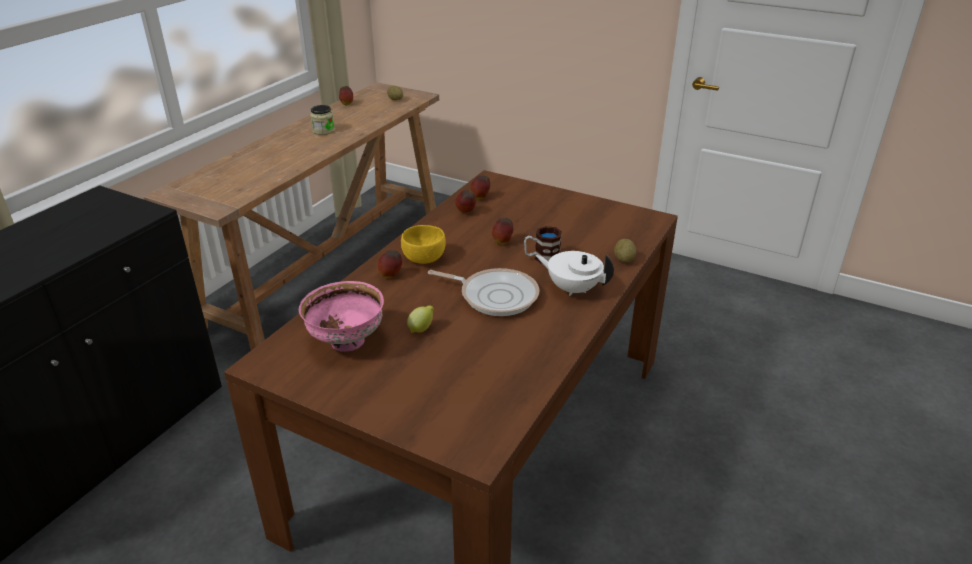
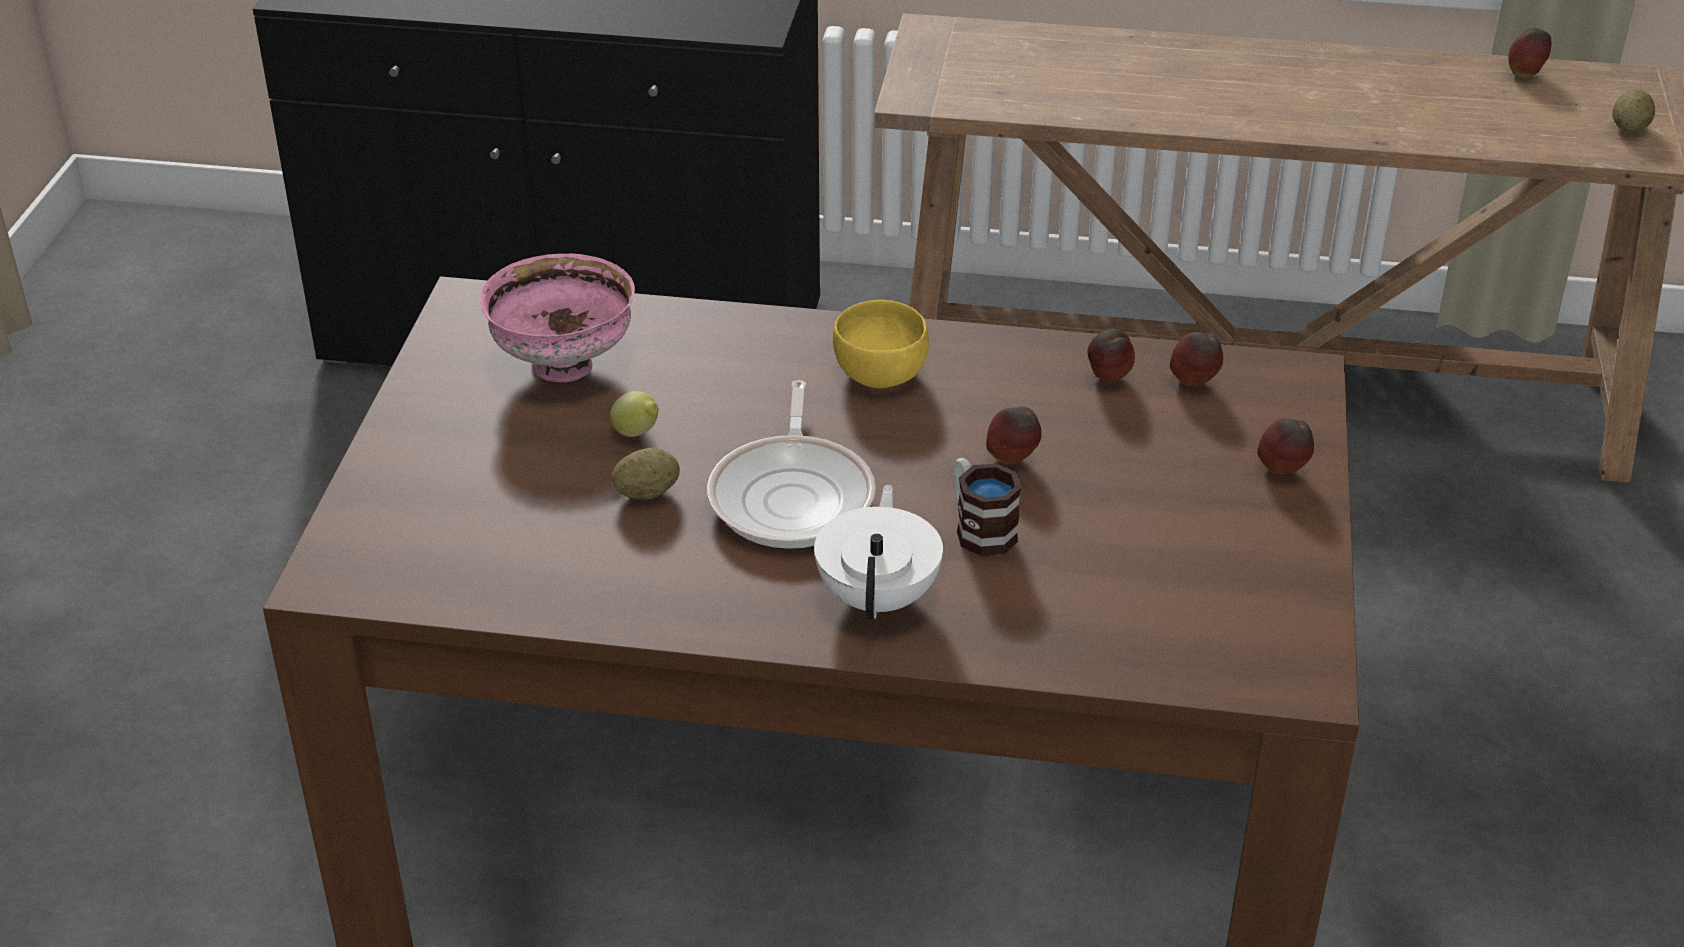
camera: 70 degrees right, 5 degrees up
jar [310,105,335,135] -> none
apple [378,250,402,278] -> apple moved to [1257,418,1314,474]
potato [614,239,636,262] -> potato moved to [612,448,680,499]

